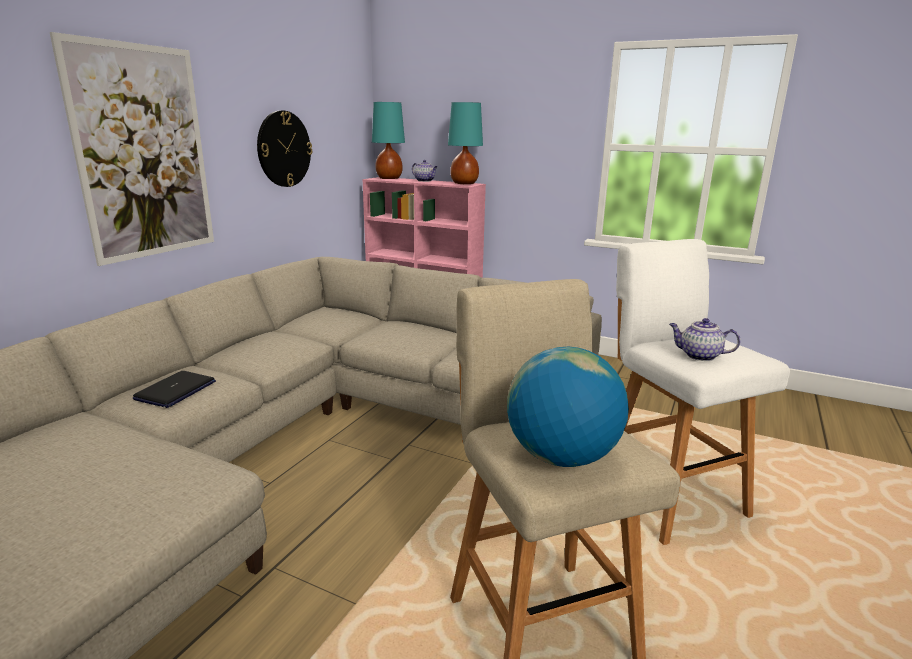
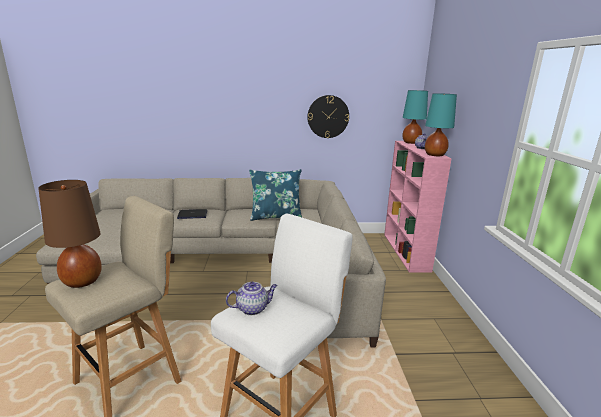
camera: 60 degrees right, 0 degrees up
picture [50,32,214,266] -> none
globe [507,346,629,467] -> brown table lamp [38,180,102,288]
teapot [669,318,741,361] -> teapot turned 75 degrees clockwise [226,282,278,315]
none -> blue pillow [249,169,302,221]

